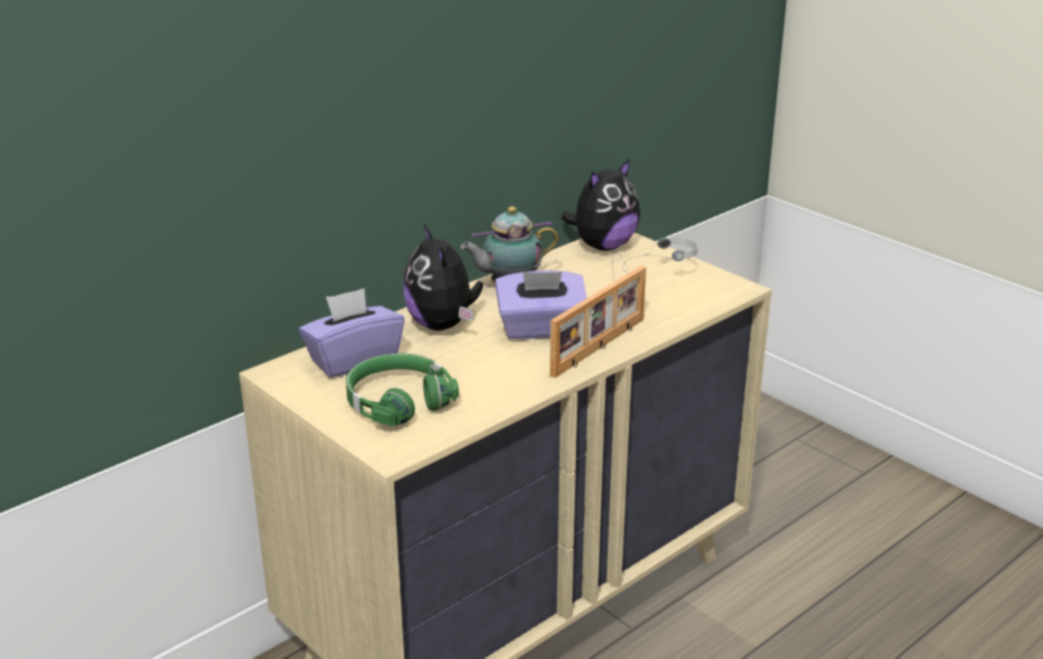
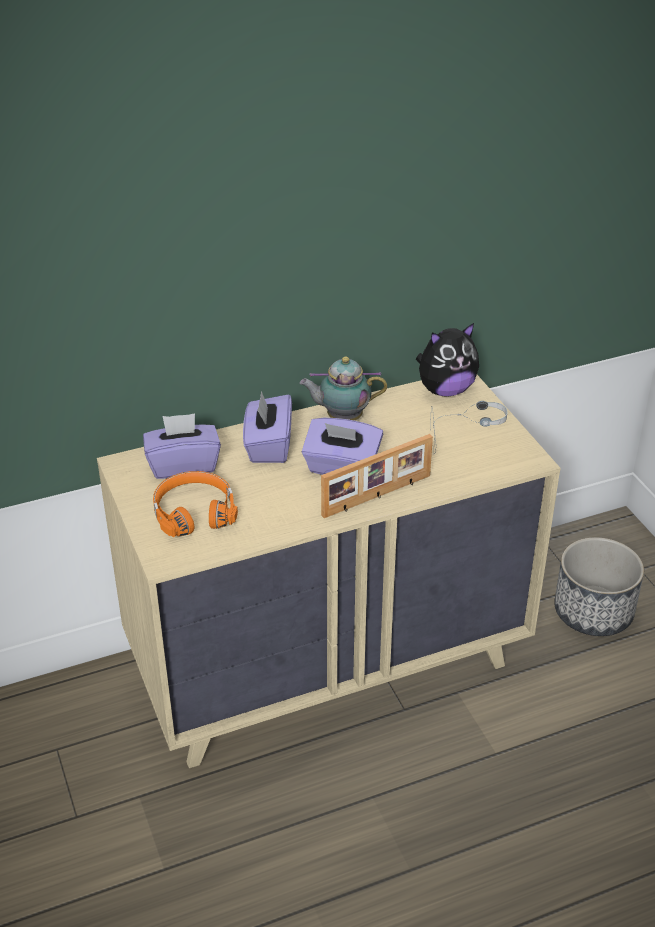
camera: 20 degrees right, 10 degrees up
green headphones [346,353,459,426] -> orange headphones [153,471,238,537]
plush toy [403,224,483,331] -> purple tissue box [243,391,292,463]
none -> planter [554,537,644,636]

